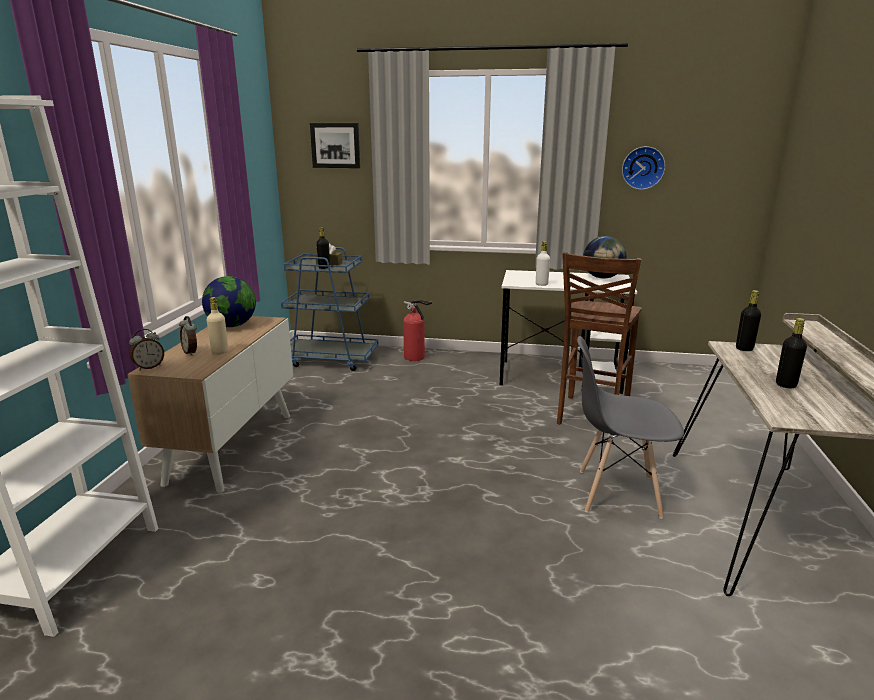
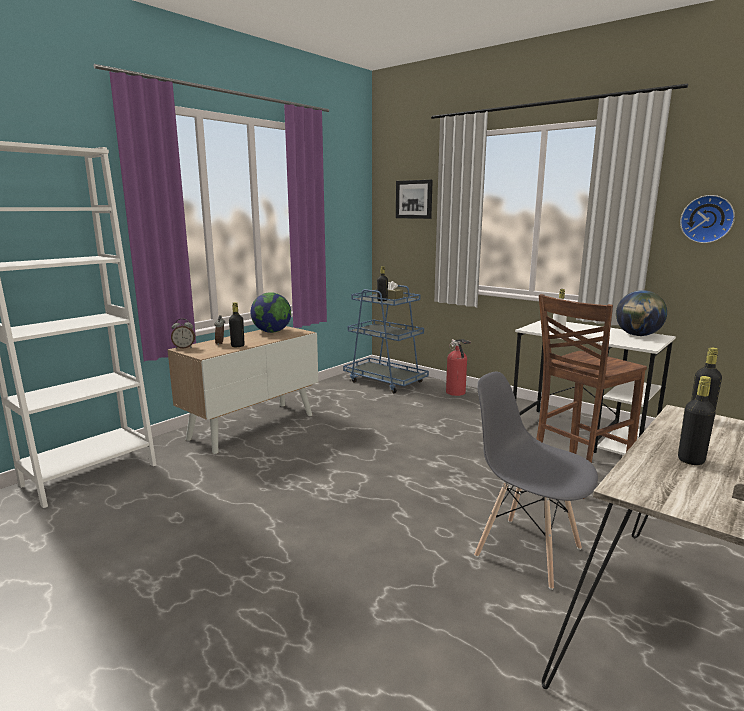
camera: 30 degrees right, 5 degrees down
beige bottle [207,297,228,355] -> black bottle [229,302,245,347]

